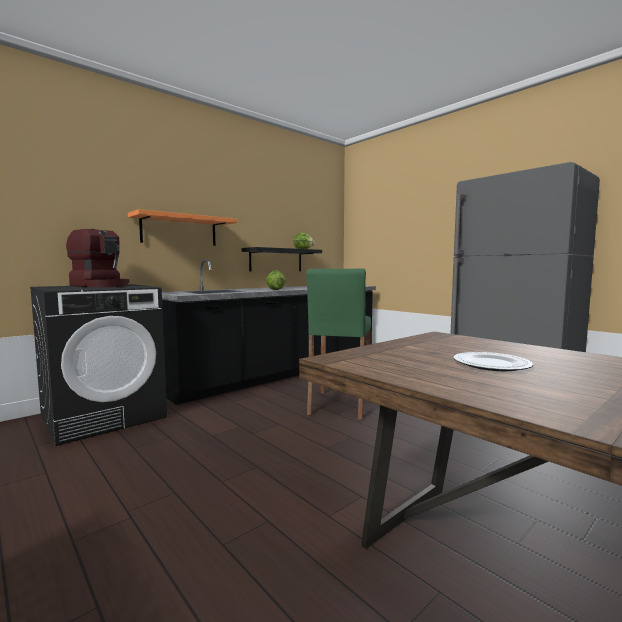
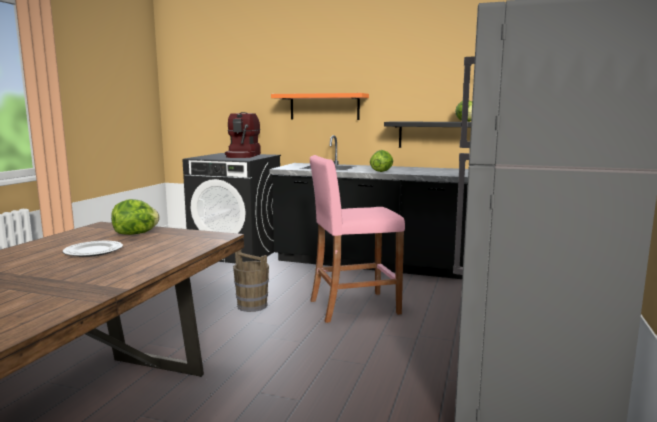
camera: 60 degrees right, 5 degrees up
green stool [306,268,371,420] -> pink stool [310,155,405,323]
none -> lettuce [111,199,160,235]
none -> brown bucket [233,250,269,312]

